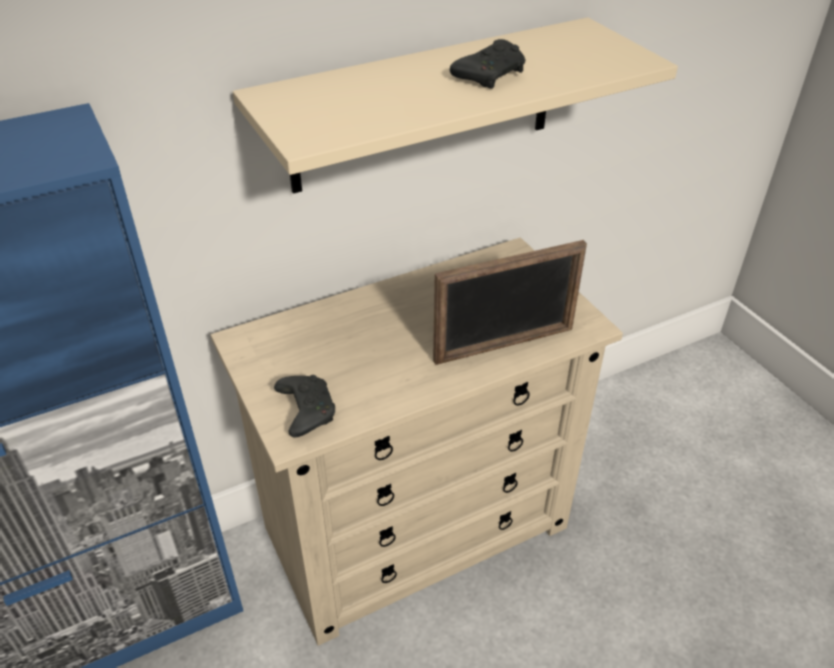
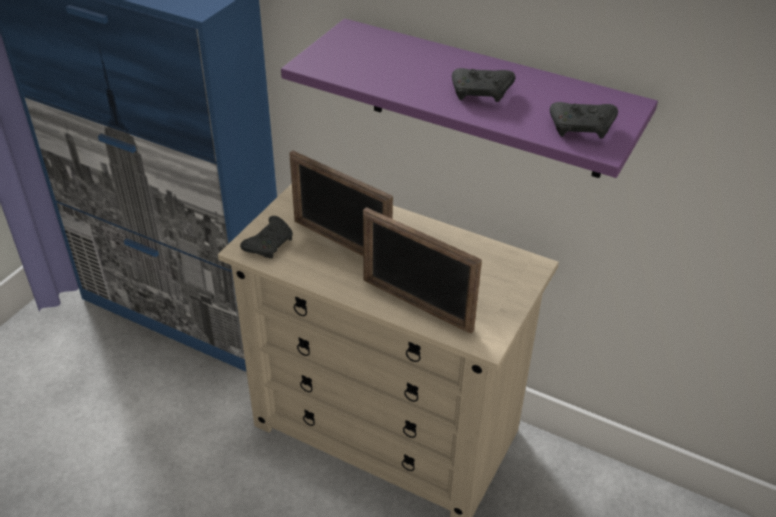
camera: 55 degrees right, 0 degrees up
beige shelf [233,17,678,194] -> purple shelf [281,19,658,178]
none -> picture frame [289,151,393,256]
none -> black game controller [550,102,618,139]

